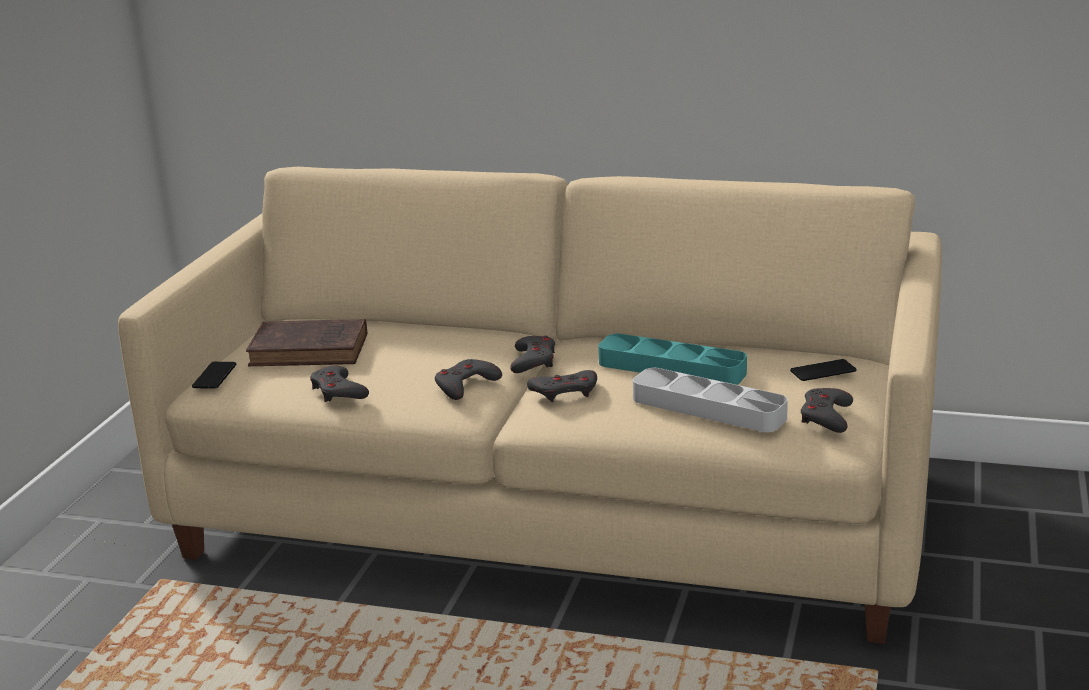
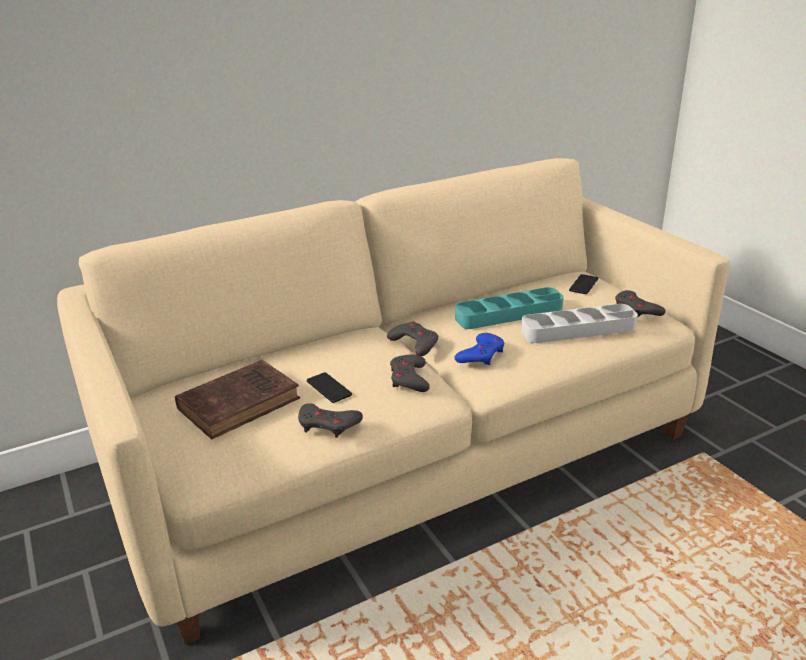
camera: 45 degrees left, 5 degrees up
phone [192,362,236,389] -> phone moved to [307,372,352,403]
grey game controller [527,370,597,402] -> blue game controller [455,333,504,365]

